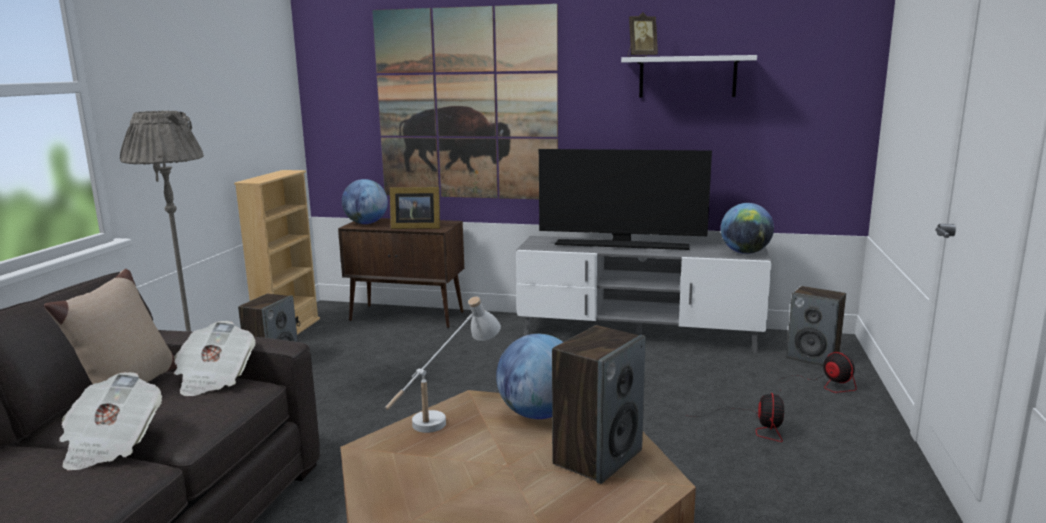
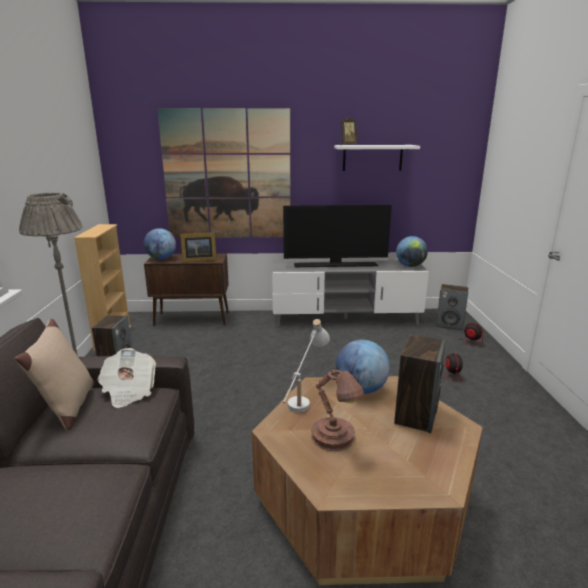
camera: 15 degrees left, 5 degrees up
newspaper [59,372,162,471] -> none
none -> brown table lamp [311,370,364,451]

